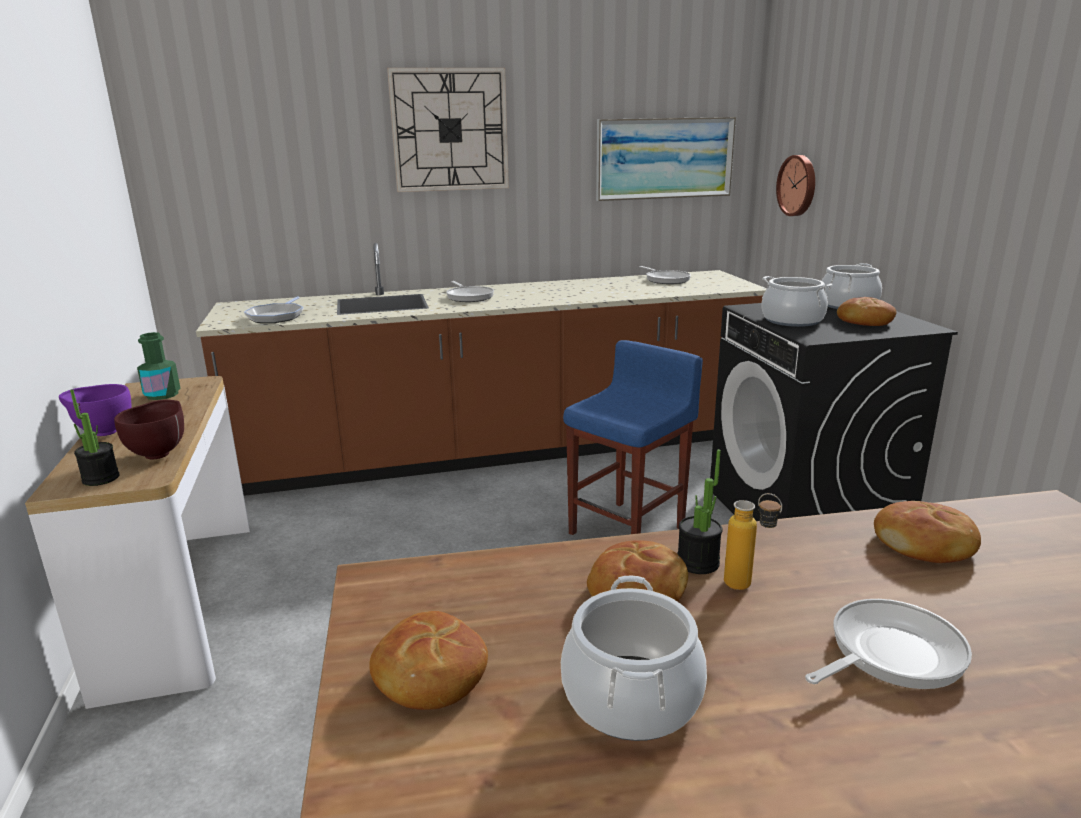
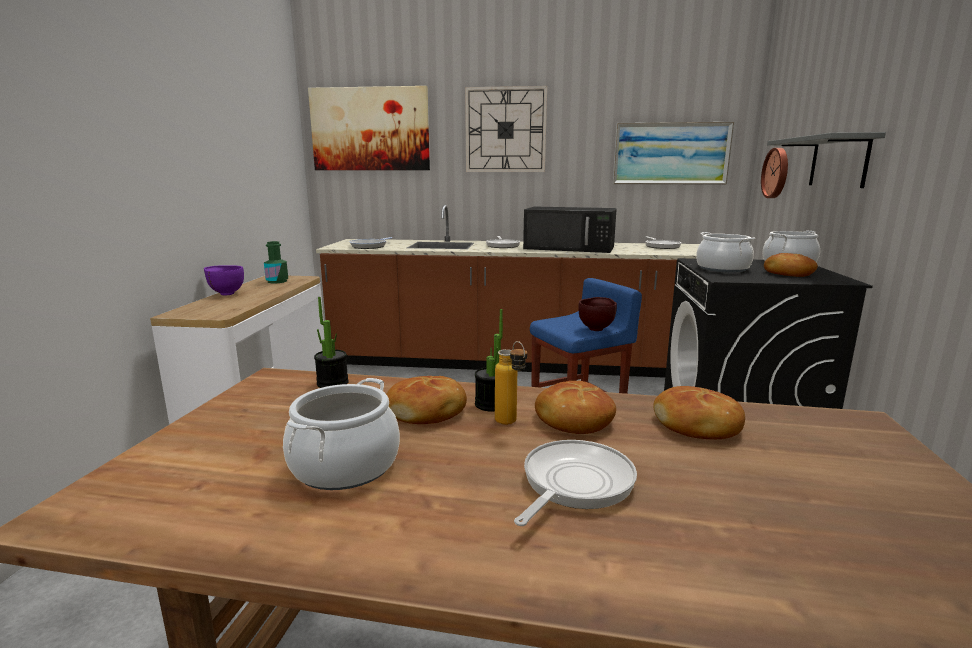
camera: 20 degrees right, 5 degrees down
potted plant [70,389,119,486] -> potted plant moved to [314,297,349,388]
brown bowl [114,400,184,459] -> brown bowl moved to [578,297,617,331]
bread [369,611,488,710] -> bread moved to [535,381,616,434]
frying pan [805,599,972,689] -> frying pan turned 45 degrees counterclockwise [514,440,637,526]
none -> picture [308,86,430,170]
none -> black microwave [523,207,617,253]
none -> grey shelf [767,132,886,188]

